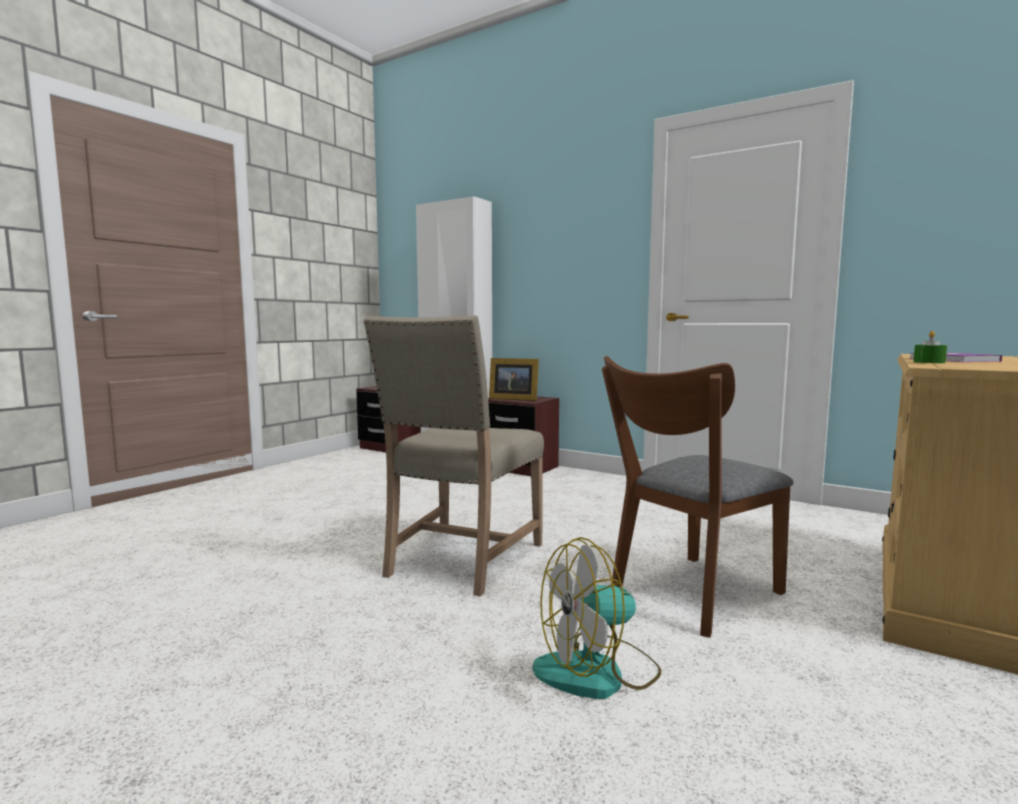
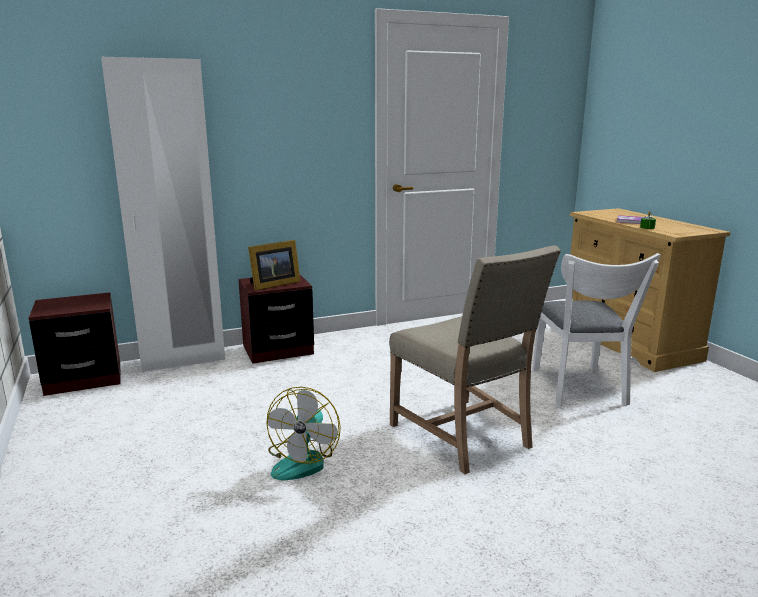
camera: 55 degrees left, 10 degrees up
fan [533,537,661,699] -> fan moved to [266,387,341,480]
brown chair [602,356,794,638] -> white chair [532,253,660,407]

